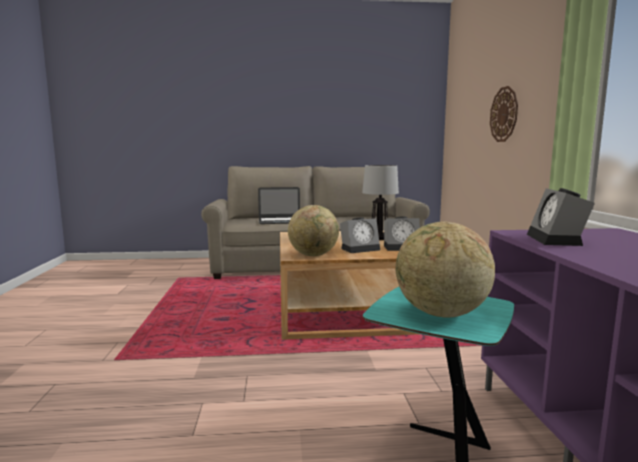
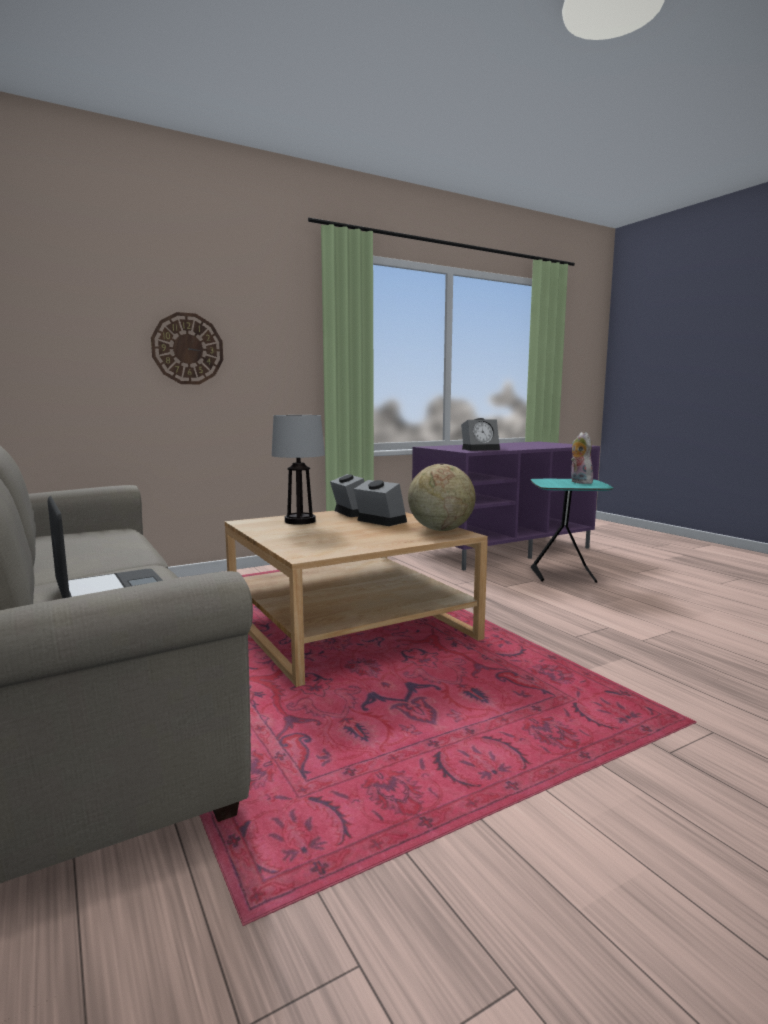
camera: 115 degrees left, 0 degrees up
globe [396,222,495,318] -> plush toy [571,432,593,484]

